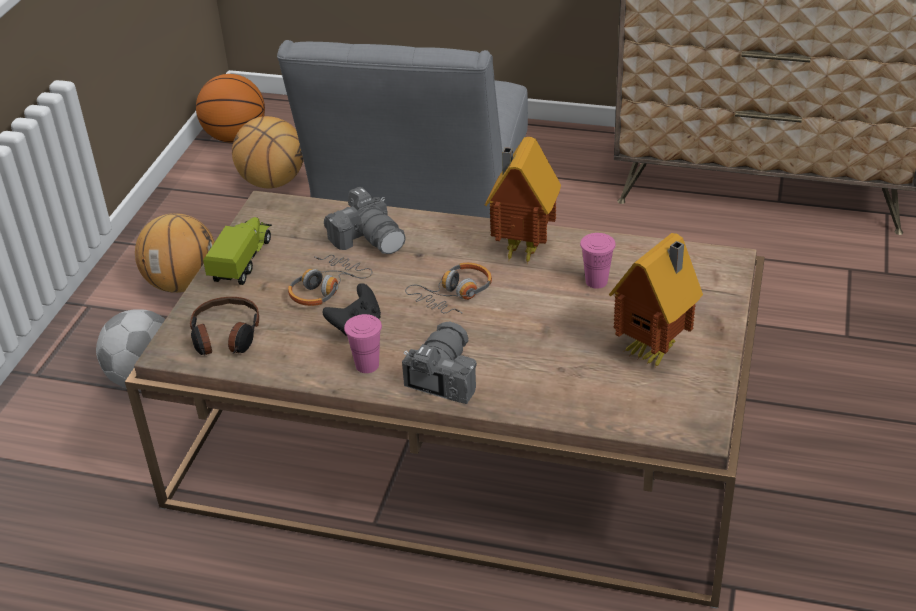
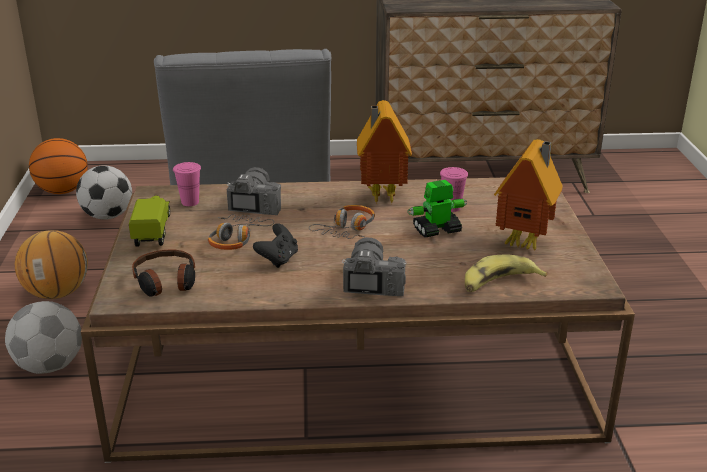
camera: 20 degrees left, 10 degrees down
basketball [232,116,304,189] -> football [76,165,132,220]
camera [324,187,406,254] -> camera turned 120 degrees counterclockwise [227,167,281,215]
pink cup [344,314,382,373] -> pink cup moved to [173,162,201,206]
none -> toy robot [407,180,467,237]
none -> banana [465,255,547,292]

